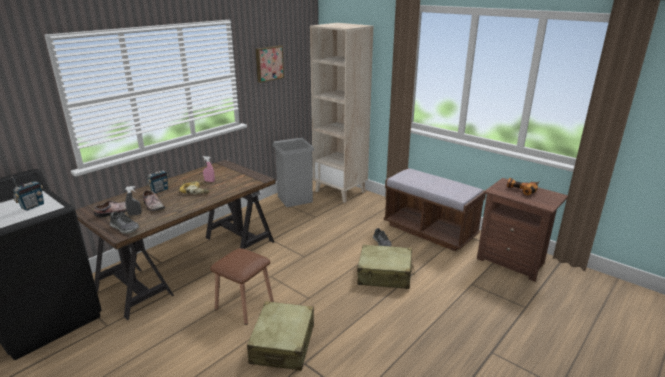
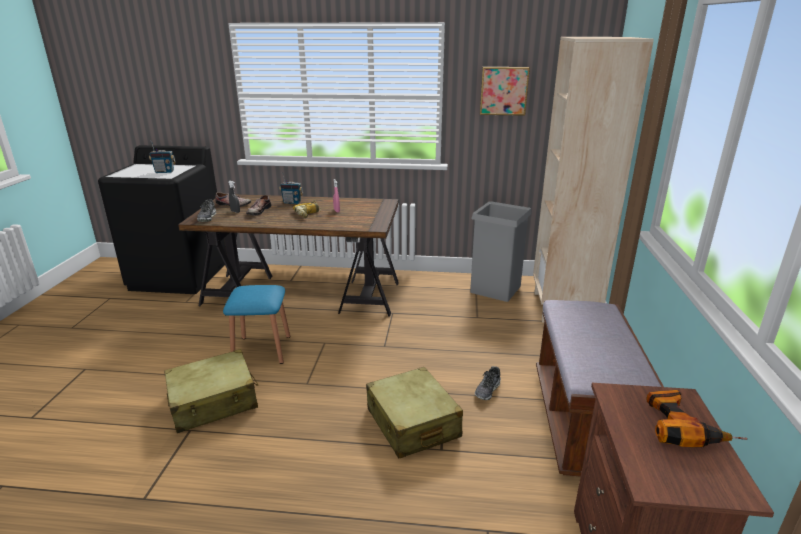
camera: 55 degrees right, 0 degrees up
brown stool [210,248,274,325] -> blue stool [223,285,290,364]

